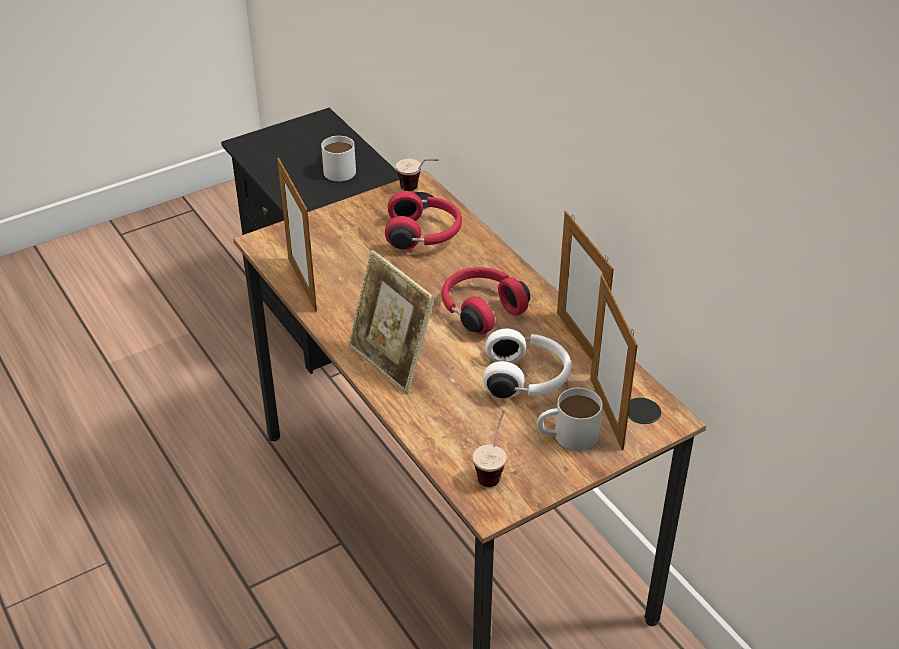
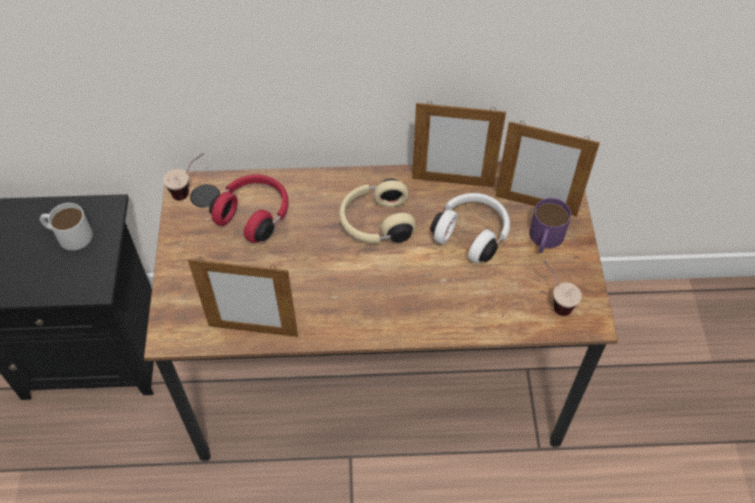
camera: 60 degrees left, 15 degrees up
picture frame [348,250,435,393] -> none
red headphones [442,267,530,334] -> beige headphones [339,179,416,243]
white mug [537,388,602,451] -> purple mug [529,198,571,253]

